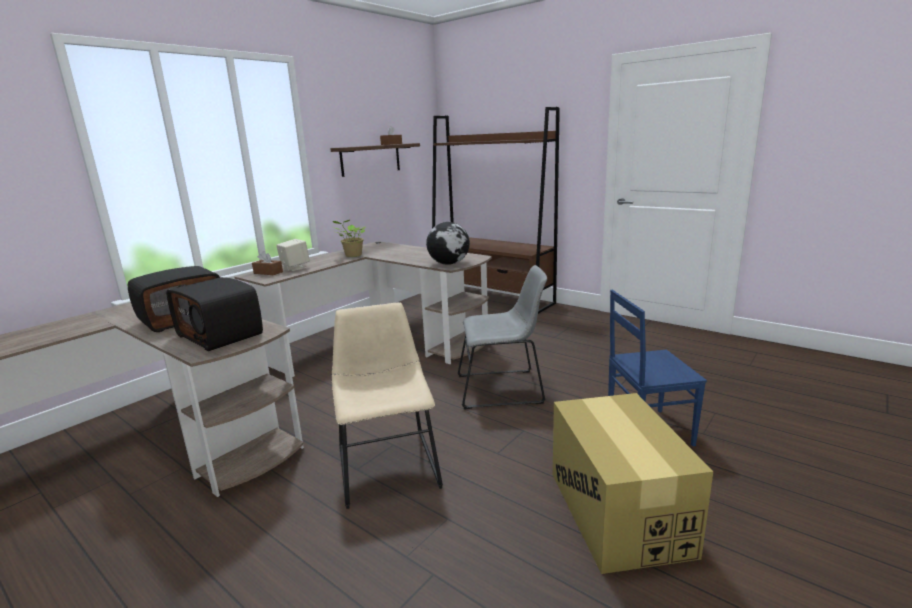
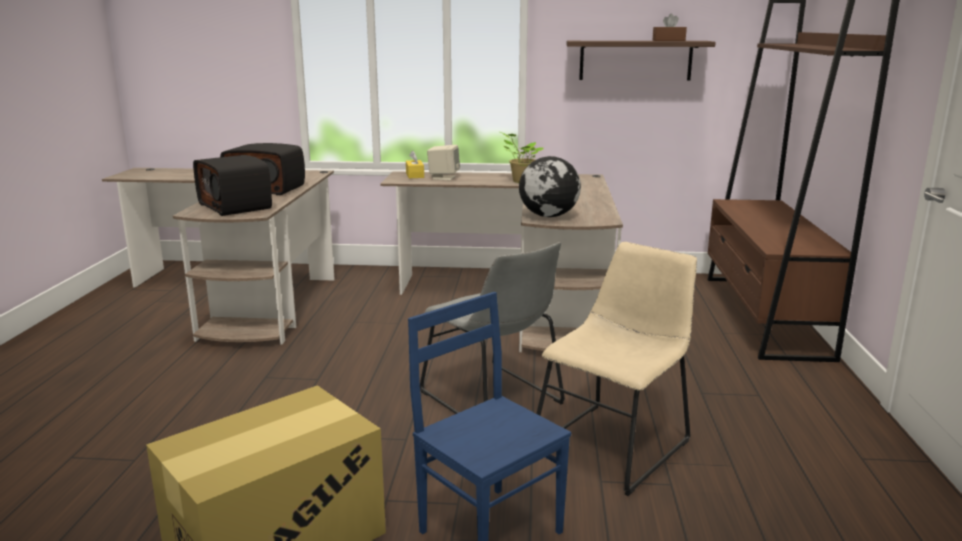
camera: 55 degrees right, 0 degrees up
radio [166,277,263,351] -> radio turned 45 degrees counterclockwise [193,155,272,216]
brown tissue box [252,251,283,275] -> yellow tissue box [406,151,424,178]
beige chair [332,302,443,509] -> beige chair moved to [536,242,697,496]

